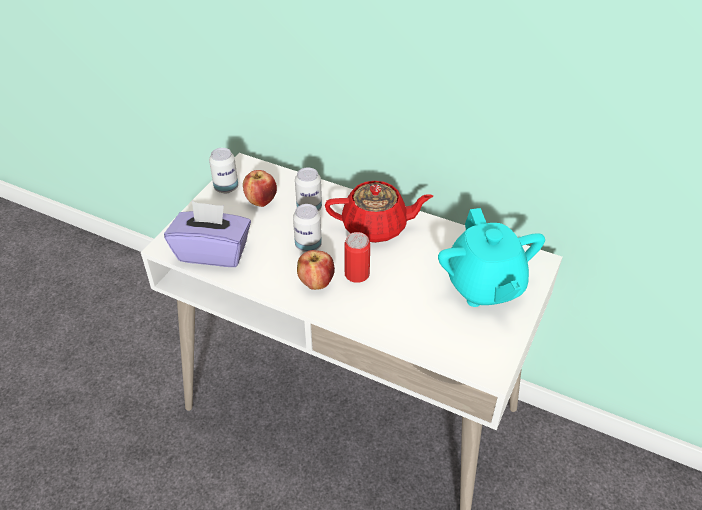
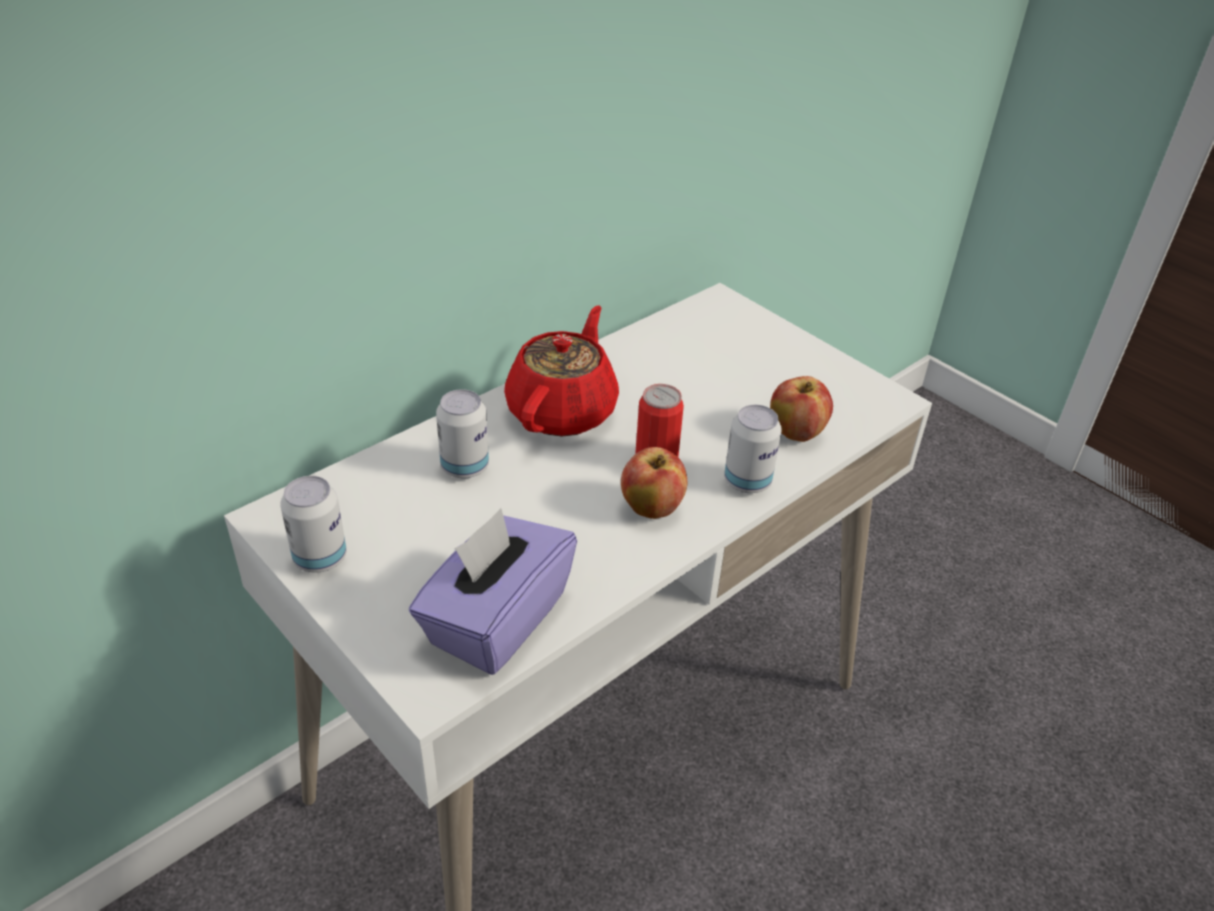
camera: 70 degrees left, 5 degrees down
apple [243,170,277,207] -> apple moved to [770,376,833,442]
can [293,204,322,252] -> can moved to [724,405,782,493]
turquoise teapot [438,208,545,307] -> none

